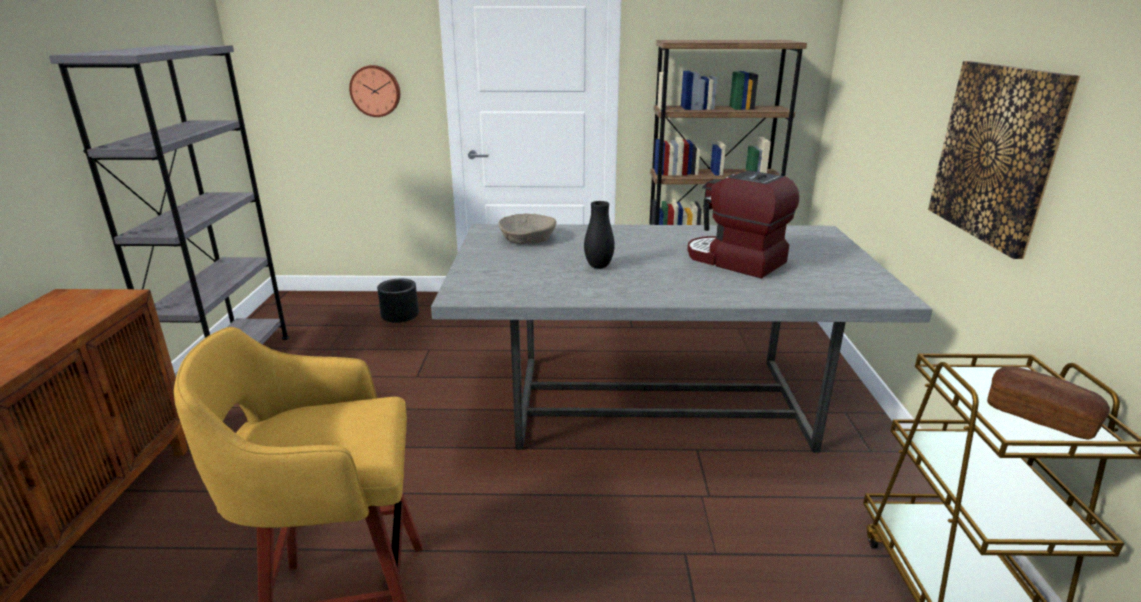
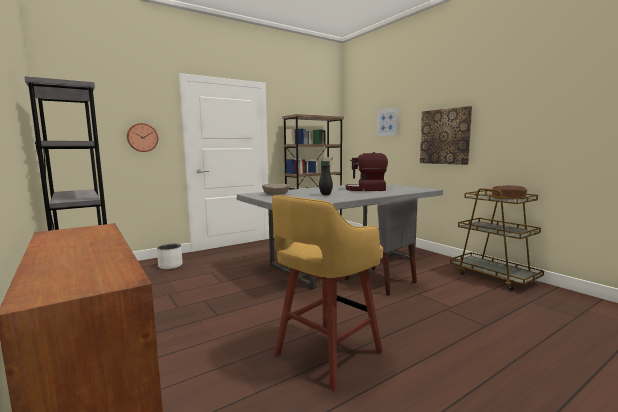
camera: 35 degrees left, 15 degrees down
black planter [377,278,419,323] -> white planter [157,244,183,269]
none -> grey chair [345,196,418,296]
none -> picture [377,107,399,136]

